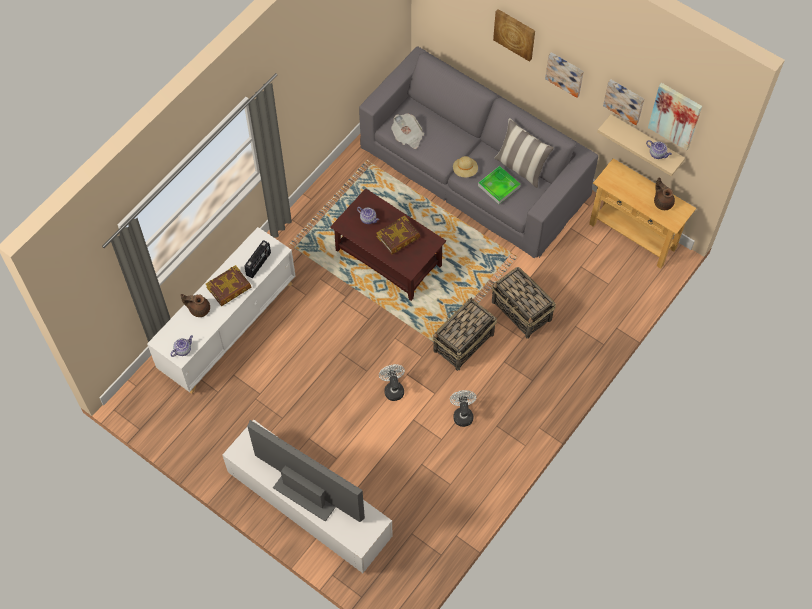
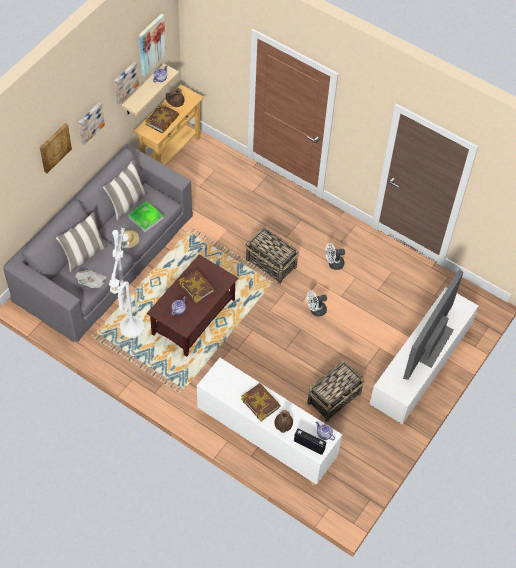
camera: 95 degrees left, 5 degrees down
radio [244,240,271,278] -> radio moved to [294,429,326,455]
basket [492,267,556,339] -> basket moved to [307,361,365,422]
none -> pillow [56,212,107,272]
none -> white floor lamp [109,228,144,338]
none -> book [145,104,179,133]

